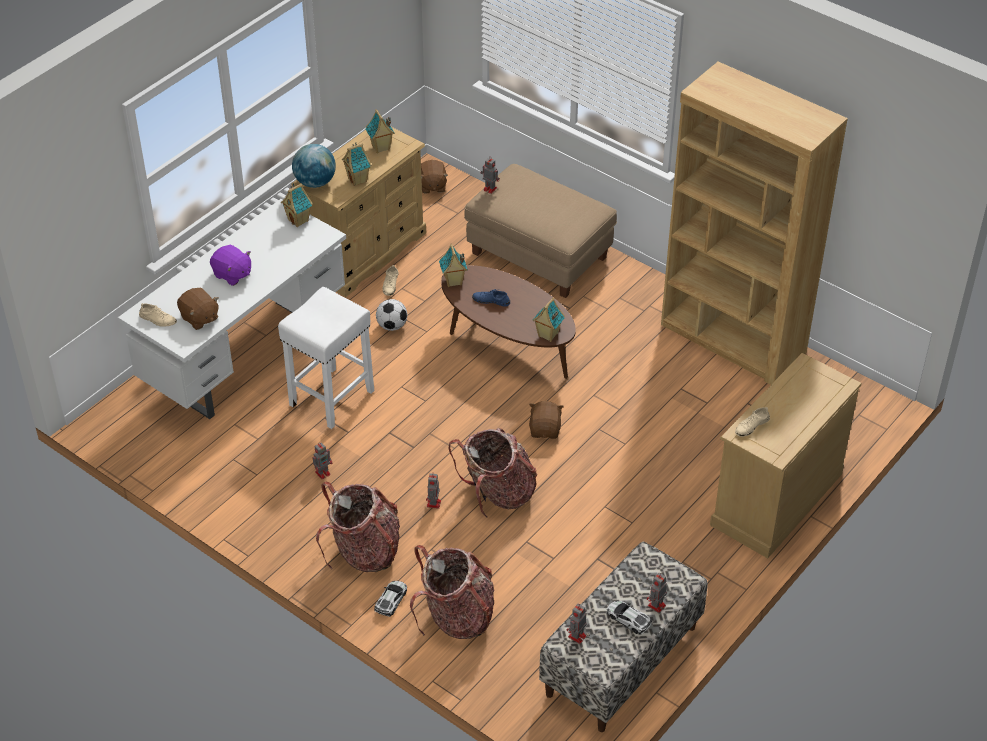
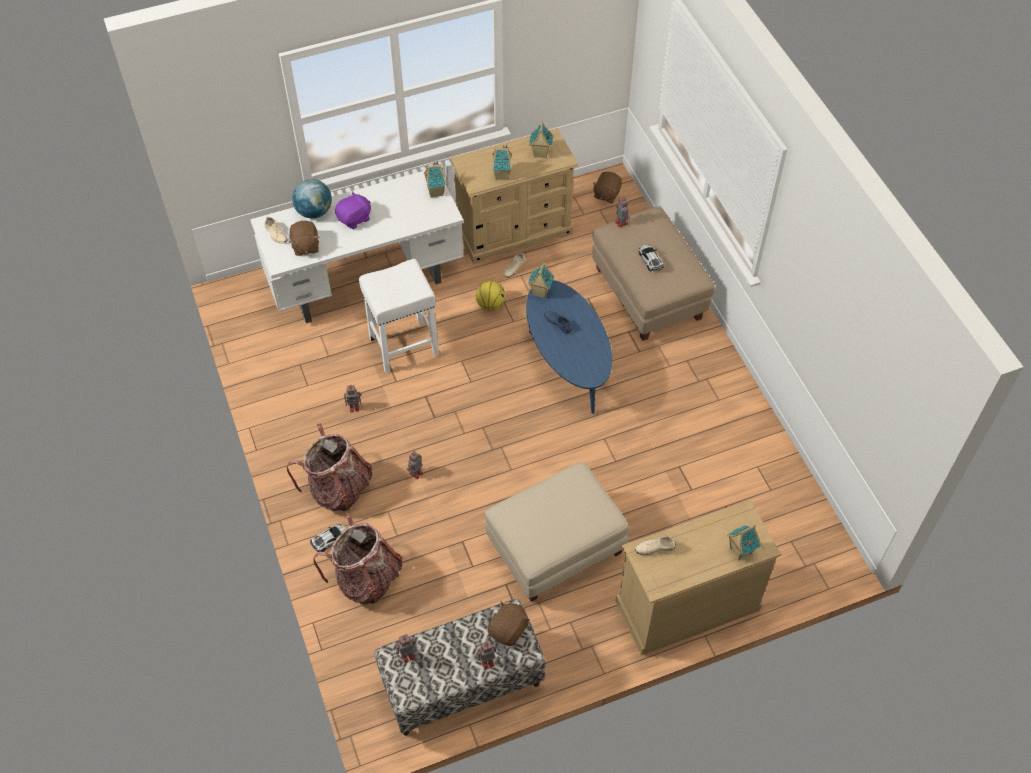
camera: 30 degrees right, 10 degrees up
purple plush toy [210,245,251,286] -> purple plush toy turned 105 degrees counterclockwise [335,191,371,229]
globe [292,144,336,188] -> globe moved to [292,179,332,219]
football [376,299,407,331] -> basketball [476,281,505,311]
brown coffee table [441,265,576,379] -> blue coffee table [526,280,612,414]
backpack [449,427,537,517] -> none
brown plush toy [529,401,564,439] -> brown plush toy moved to [488,601,530,646]
toy house [533,297,565,342] -> toy house moved to [727,525,762,560]
toy car [606,601,652,635] -> toy car moved to [639,245,664,272]
brown bookcase [661,62,848,385] -> none
none -> beige ottoman [485,462,629,602]

